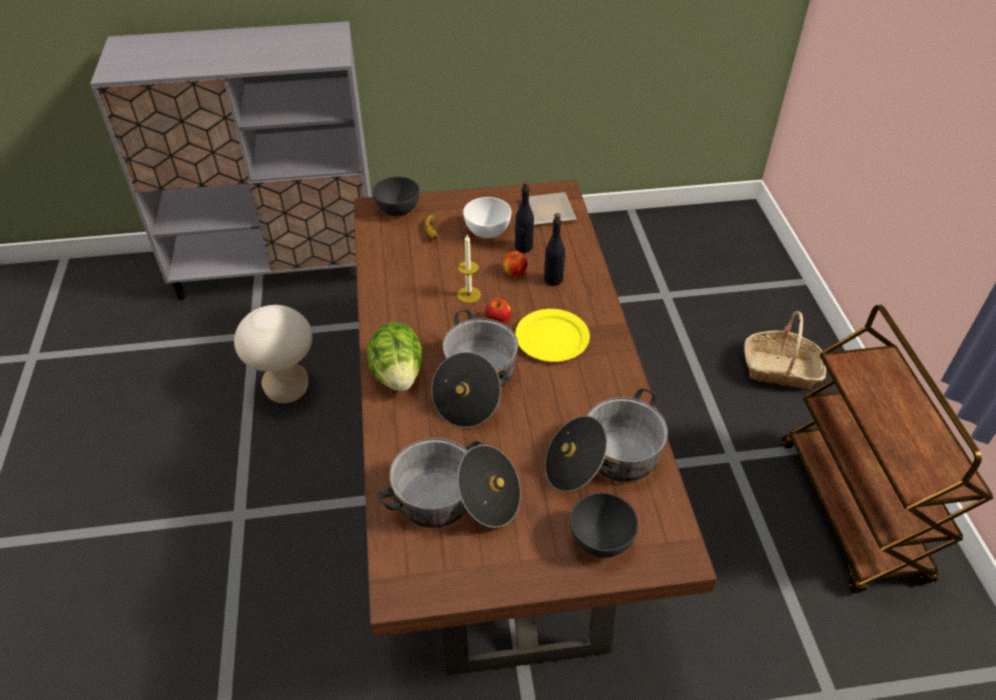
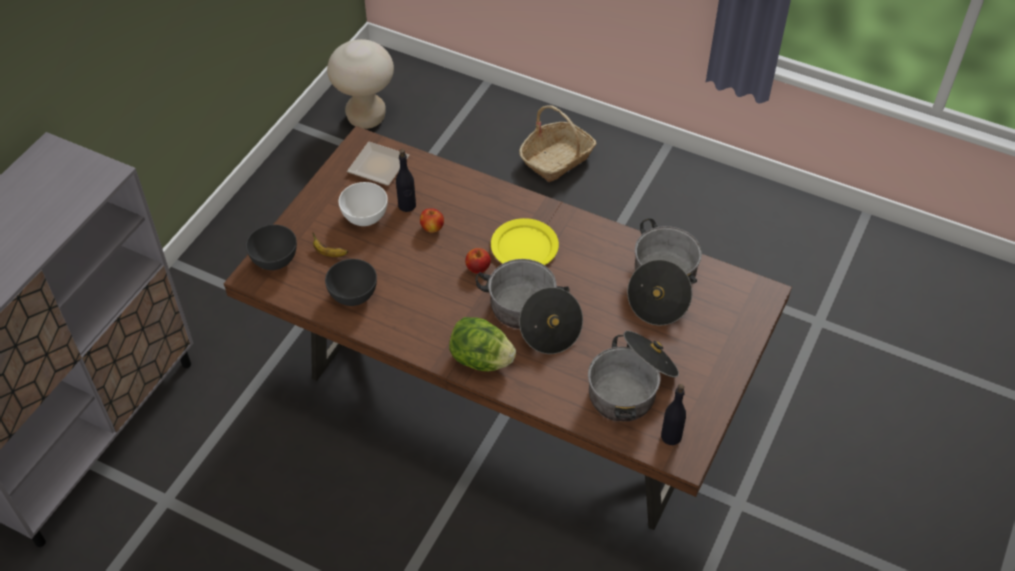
camera: 55 degrees left, 5 degrees up
beige stool [234,305,312,403] -> beige stool moved to [327,39,394,129]
candle [457,235,481,303] -> none
black bottle [544,213,565,286] -> black bottle moved to [661,384,686,445]
grey bowl [570,493,638,558] -> grey bowl moved to [325,259,377,306]
brown cart [782,305,994,593] -> none

